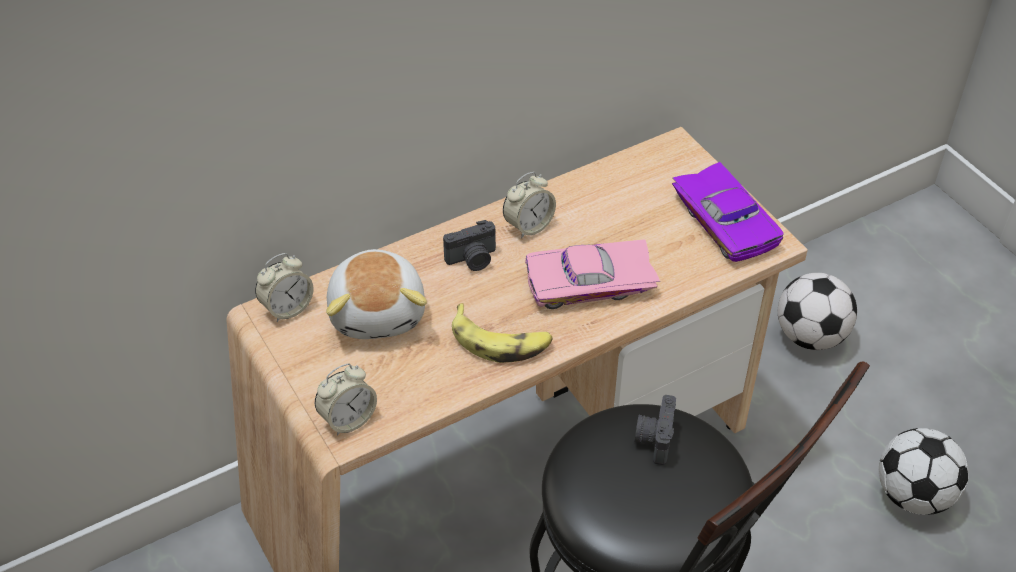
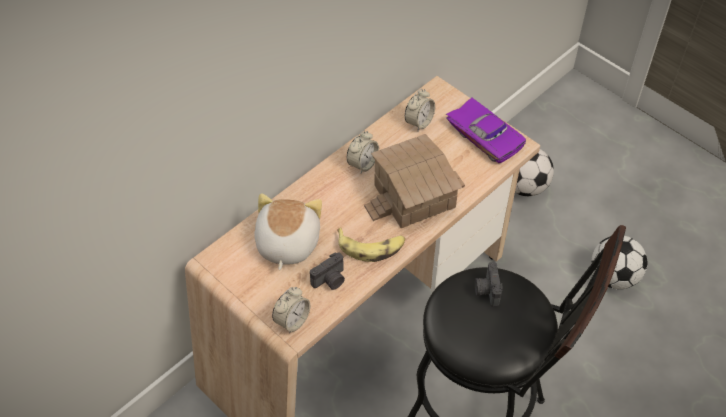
camera: 15 degrees left, 5 degrees up
alarm clock [255,253,314,322] -> alarm clock moved to [405,88,435,131]
plush toy [326,249,427,339] -> plush toy turned 150 degrees counterclockwise [254,193,322,271]
camera [443,220,496,271] -> camera moved to [310,253,345,290]
pink toy car [525,239,660,309] -> toy house [364,134,465,228]

